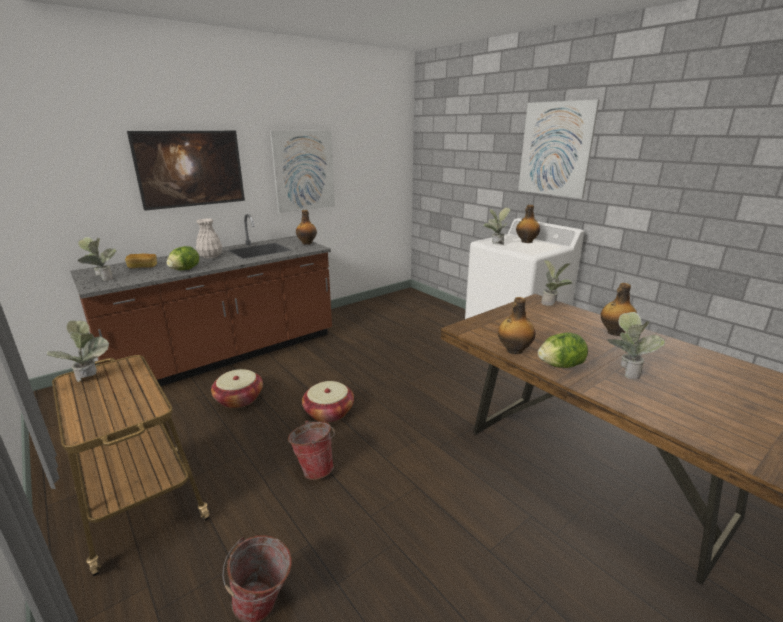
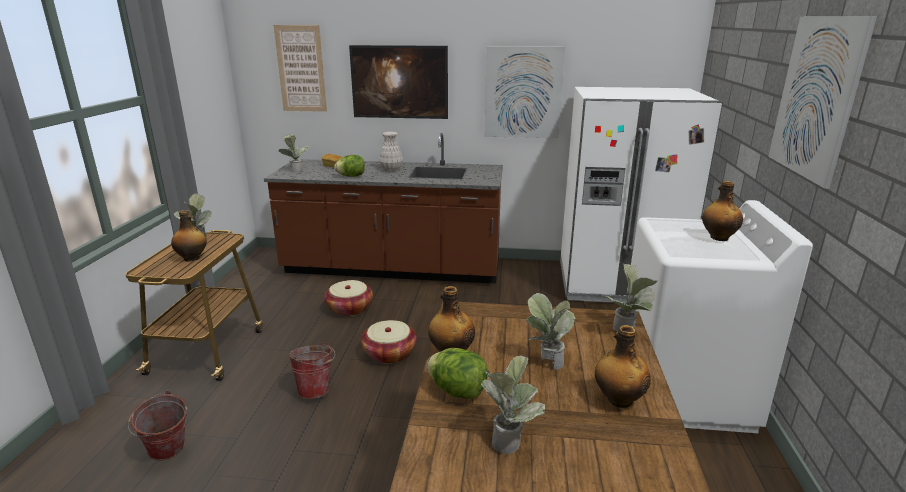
camera: 45 degrees right, 0 degrees up
bottle [296,210,317,245] -> bottle moved to [171,210,207,261]
potted plant [483,208,510,246] -> potted plant moved to [526,293,576,370]
none -> picture [274,25,327,112]
none -> white fridge [560,87,723,303]

